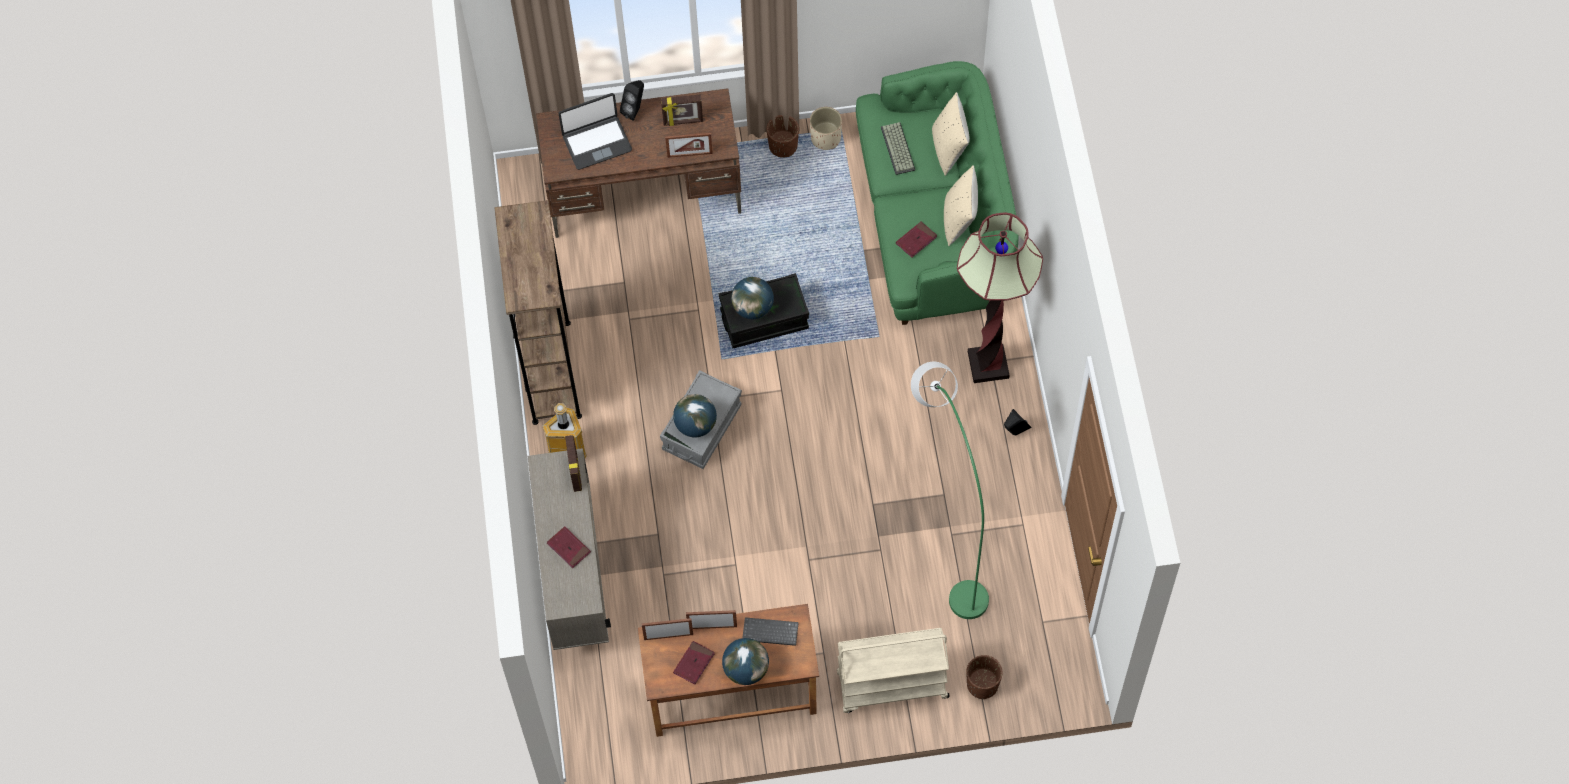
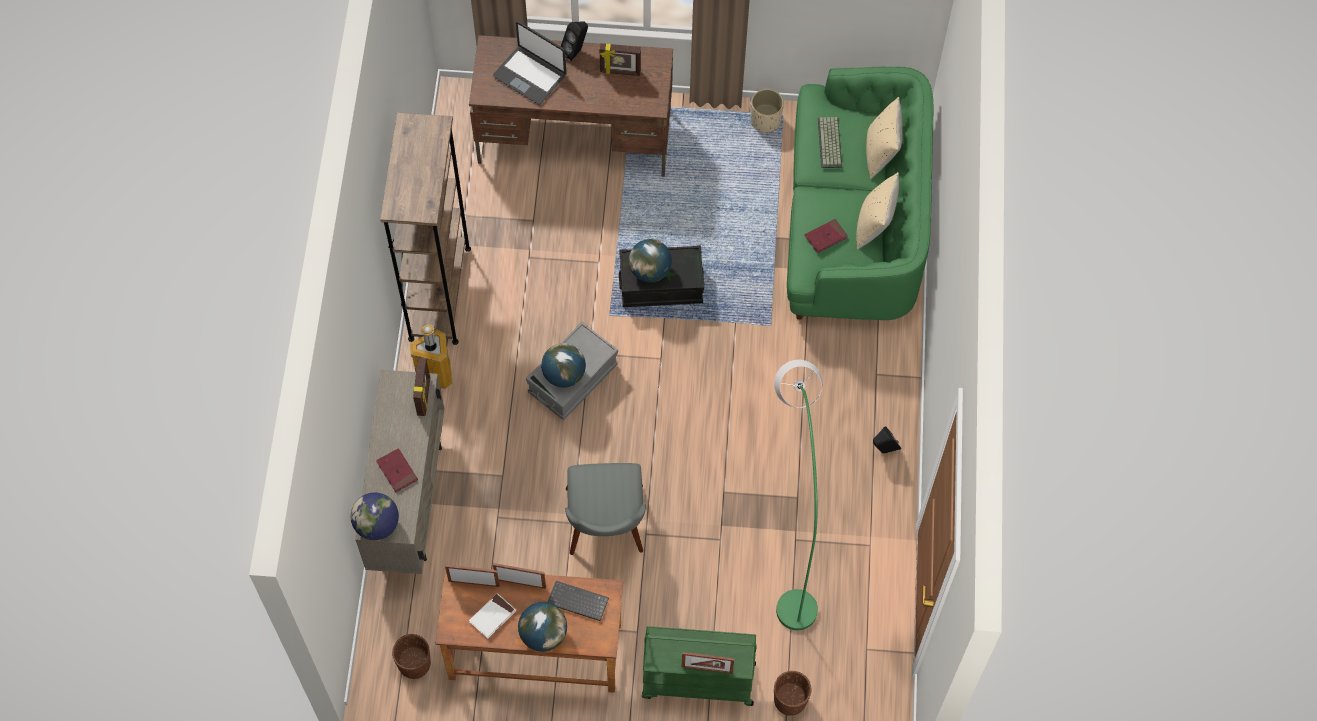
camera: 10 degrees right, 0 degrees up
laptop [559,93,632,170] -> laptop turned 45 degrees clockwise [493,21,566,105]
picture frame [665,133,713,158] -> picture frame moved to [681,652,734,674]
red book [673,641,715,684] -> white book [469,593,516,639]
brown planter [766,115,799,158] -> brown planter moved to [392,634,431,679]
beige cart [836,628,950,713] -> green cart [642,626,757,706]
floor lamp [957,212,1043,383] -> none
none -> globe [351,492,399,540]
none -> grey chair [565,463,646,555]

